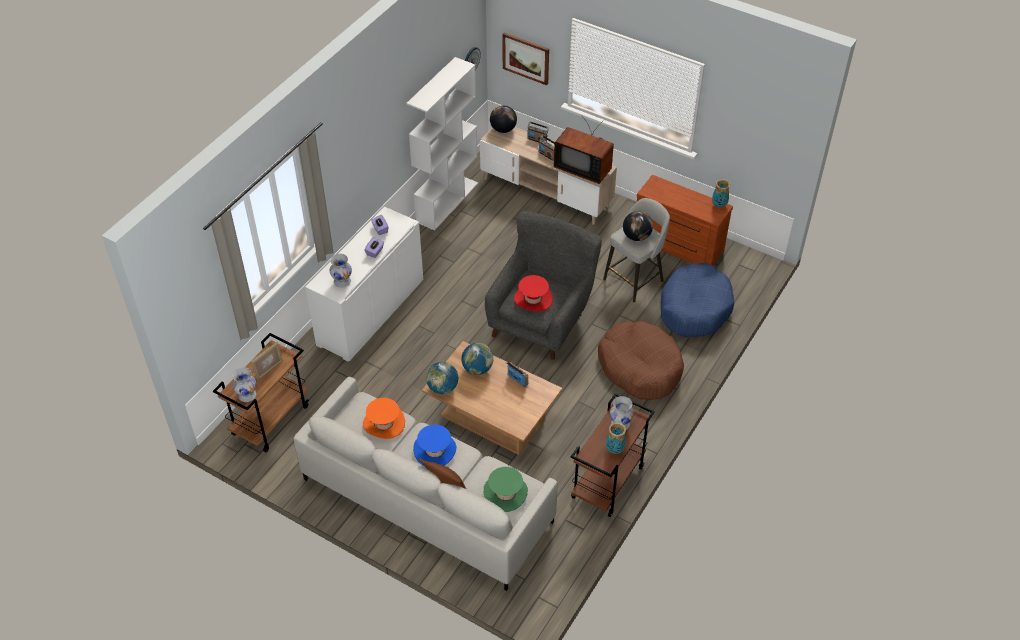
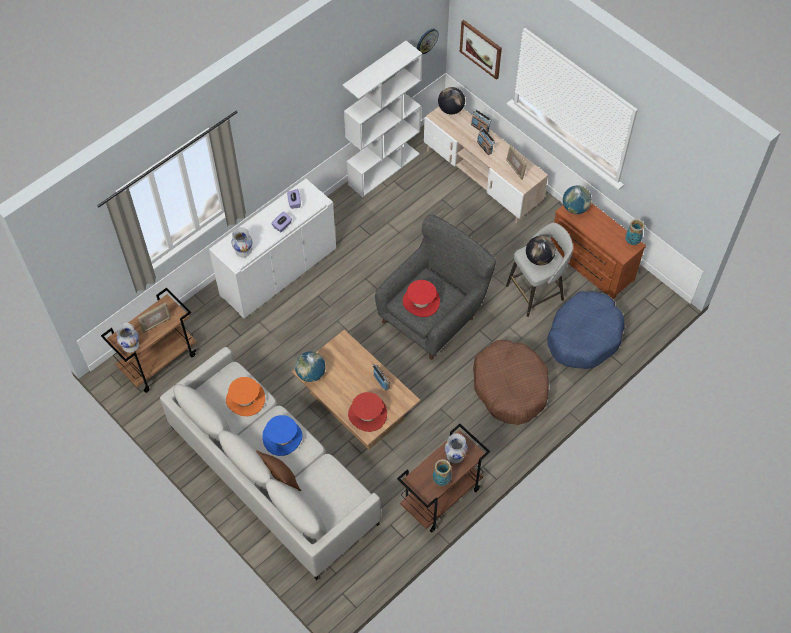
camera: 15 degrees right, 10 degrees up
globe [461,343,494,375] -> globe moved to [563,185,592,214]
green hat [484,467,528,512] -> none
television [554,116,614,184] -> picture frame [506,145,527,180]
none -> red hat [348,392,387,432]

